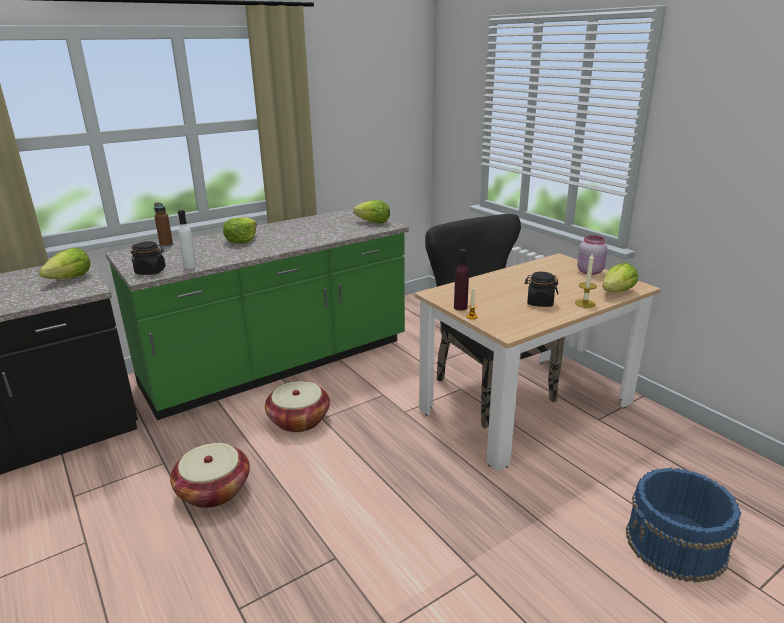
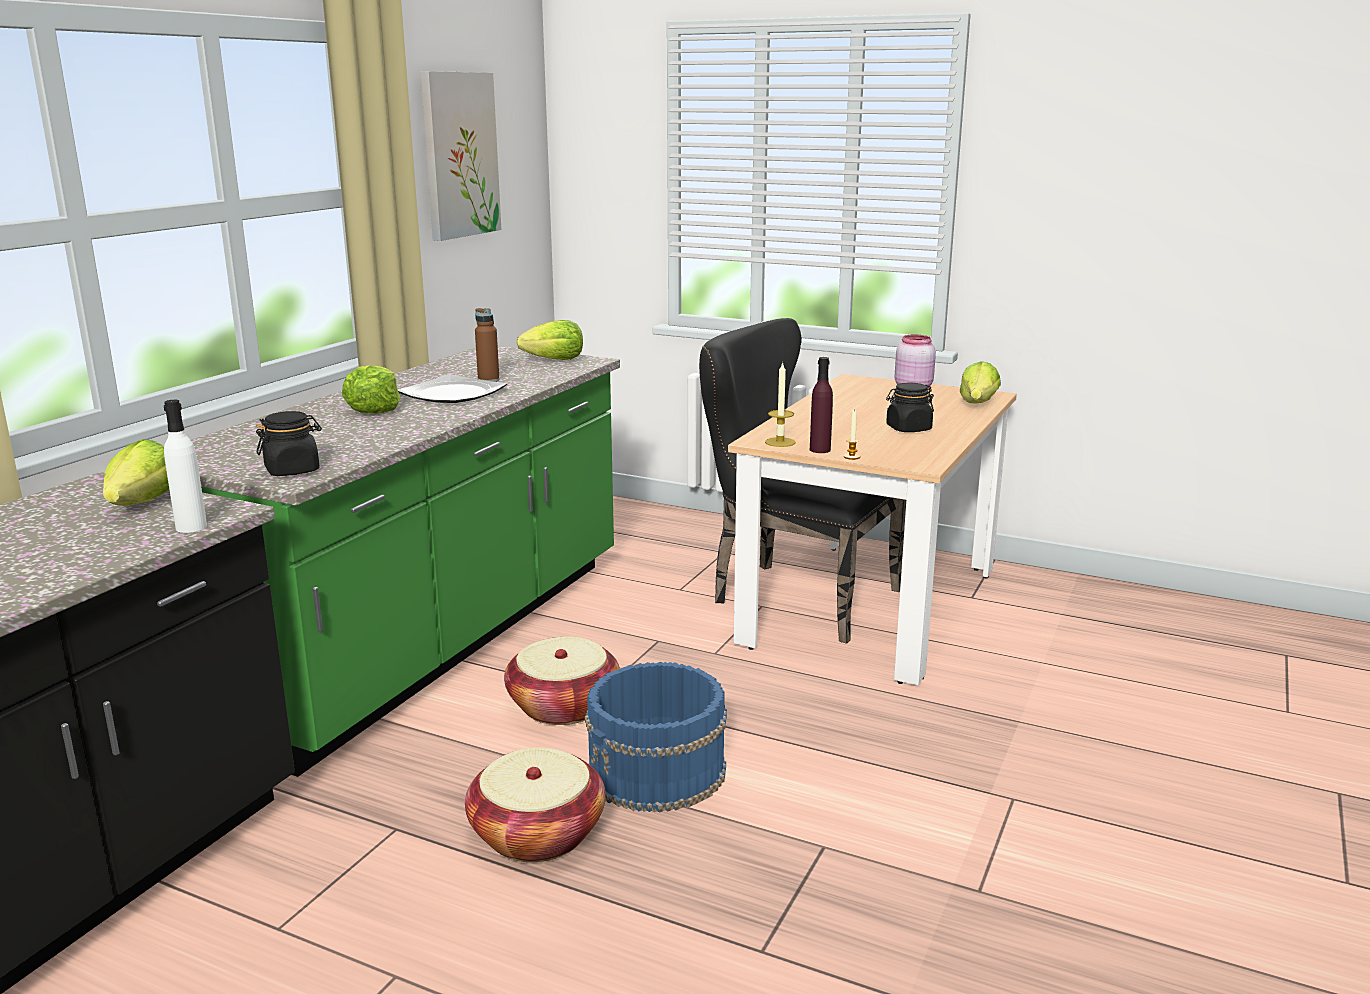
camera: 30 degrees left, 5 degrees down
brown bottle [154,202,173,247] -> brown bottle moved to [475,308,500,382]
white bottle [178,210,197,269] -> white bottle moved to [164,400,207,533]
candle [575,254,597,308] -> candle moved to [765,362,795,447]
blue bucket [626,468,741,583] -> blue bucket moved to [585,662,727,813]
none -> plate [398,374,507,403]
none -> picture [421,71,501,241]

